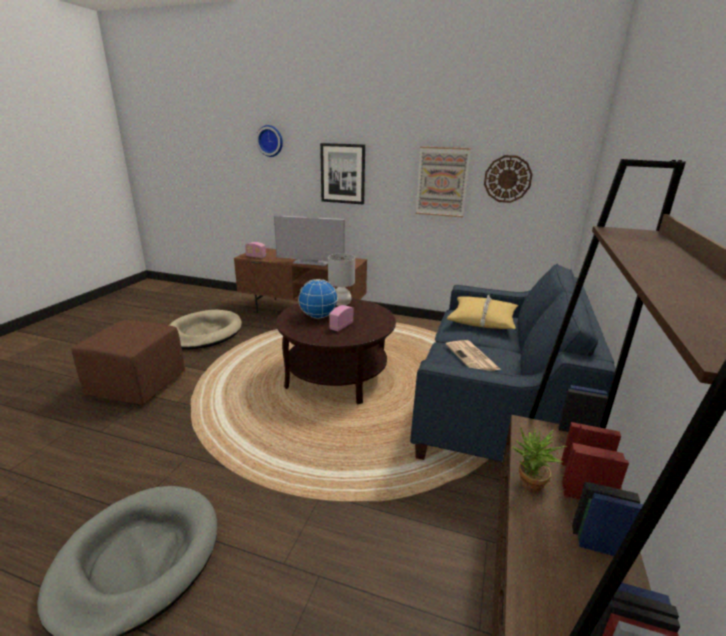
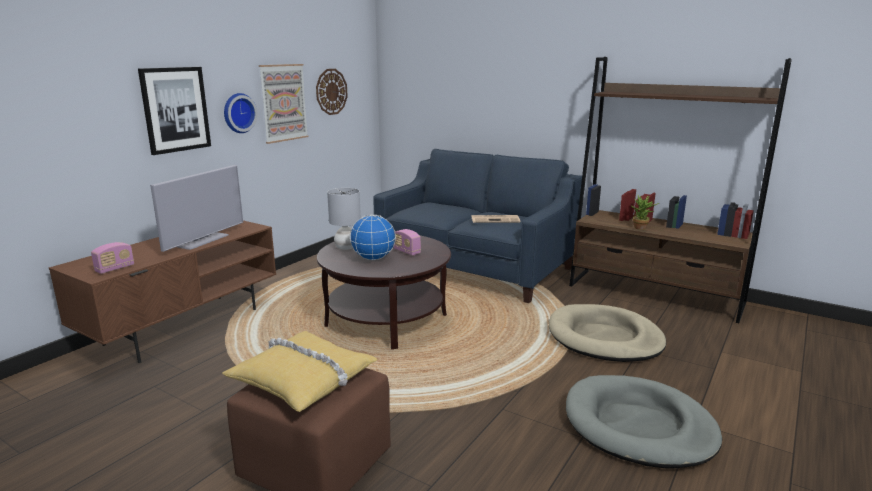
camera: 75 degrees left, 5 degrees down
beige dog bed [169,310,242,349] -> beige dog bed moved to [549,304,666,362]
wall clock [256,125,283,157] -> wall clock moved to [224,93,258,133]
yellow pillow [447,295,518,329] -> yellow pillow moved to [222,331,378,412]

